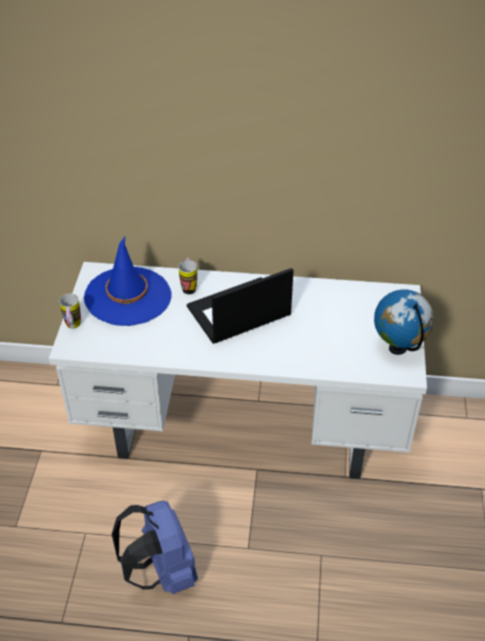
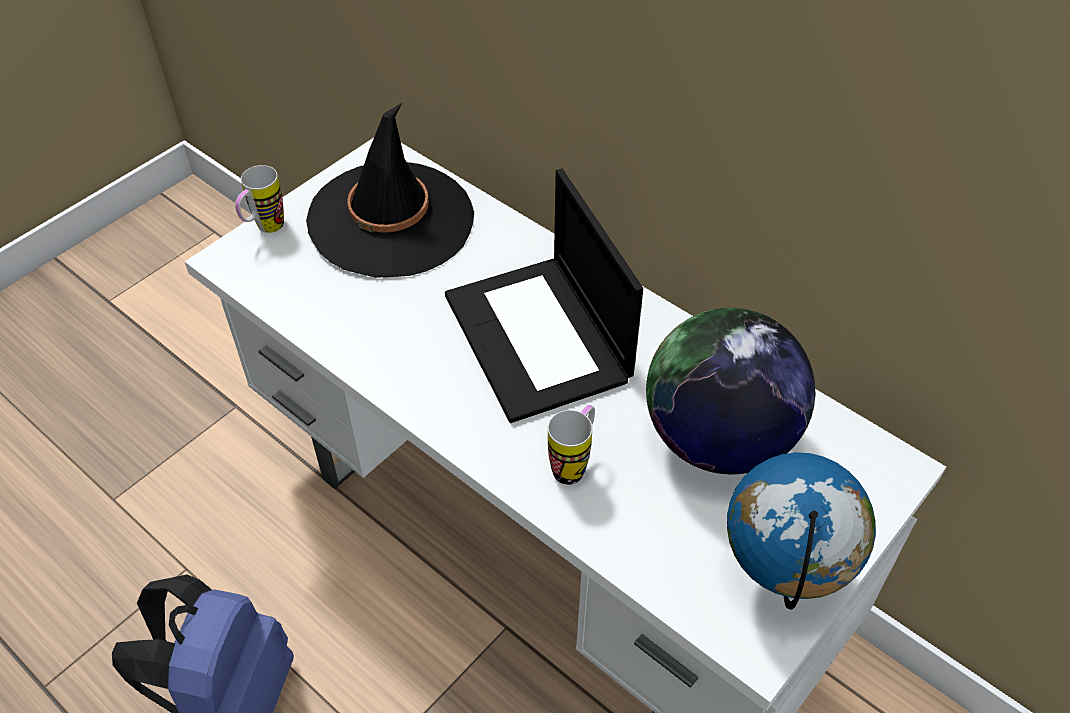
camera: 35 degrees right, 5 degrees up
blue hat [84,237,171,326] -> black hat [306,103,474,278]
mug [179,258,197,294] -> mug moved to [548,405,595,485]
laptop [187,268,294,344] -> laptop turned 120 degrees counterclockwise [445,169,643,423]
none -> globe [646,308,815,475]

